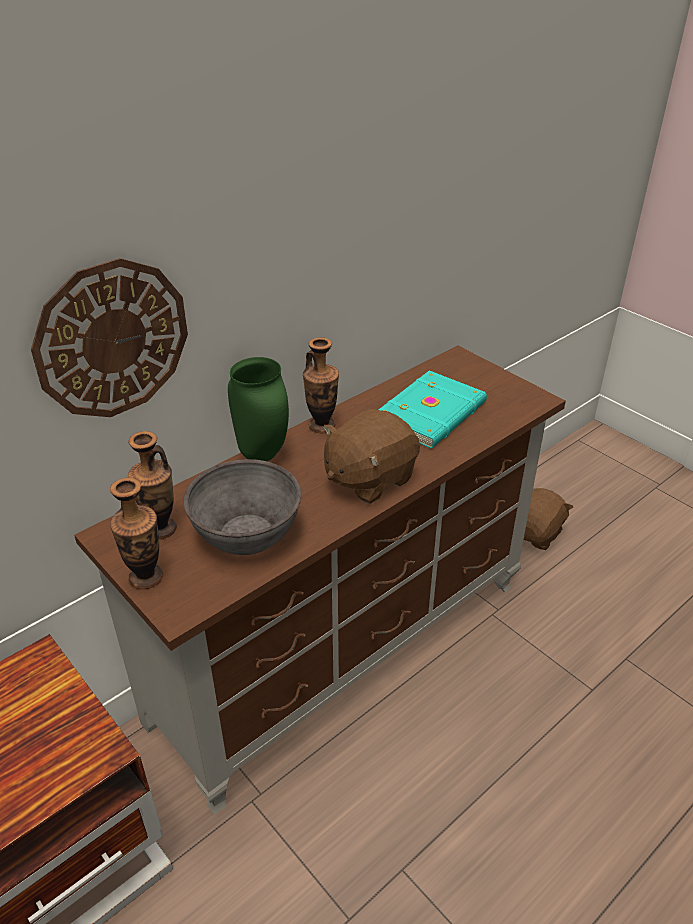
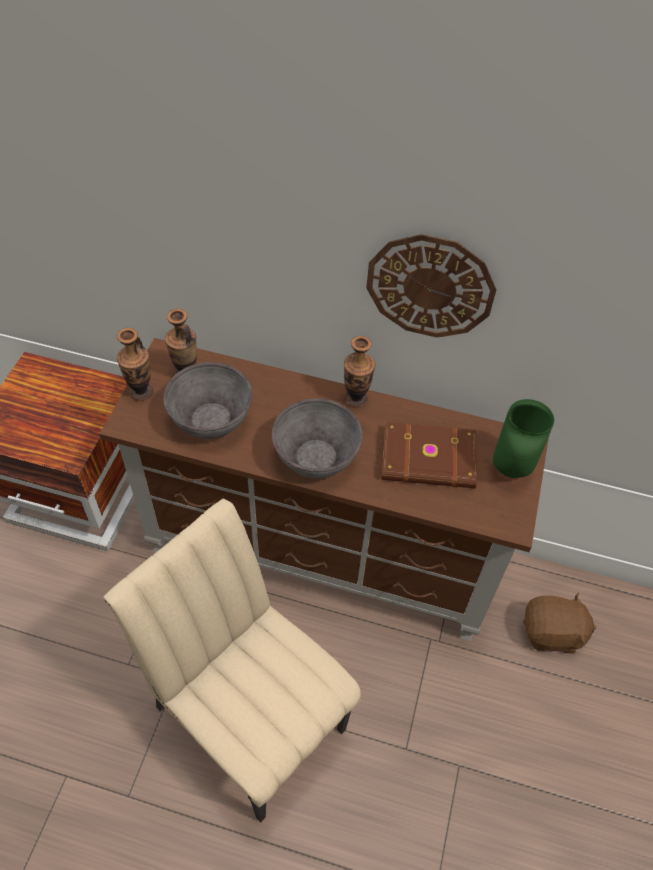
camera: 55 degrees right, 15 degrees up
wall clock [31,258,188,417] -> wall clock moved to [366,234,497,338]
green vase [228,357,289,461] -> green vase moved to [493,399,554,478]
brown plush toy [323,409,420,504] -> grey bowl [272,398,363,478]
turquoise book [379,370,487,449] -> brown book [381,422,477,488]
none -> beige chair [103,498,361,822]

